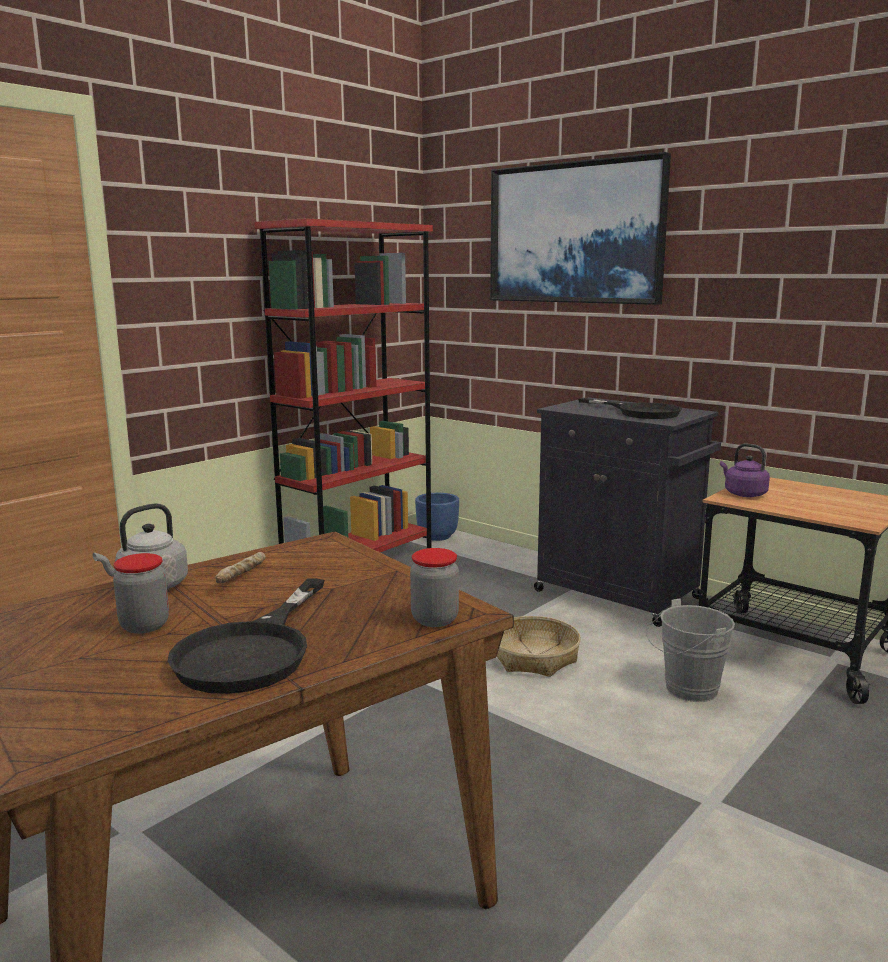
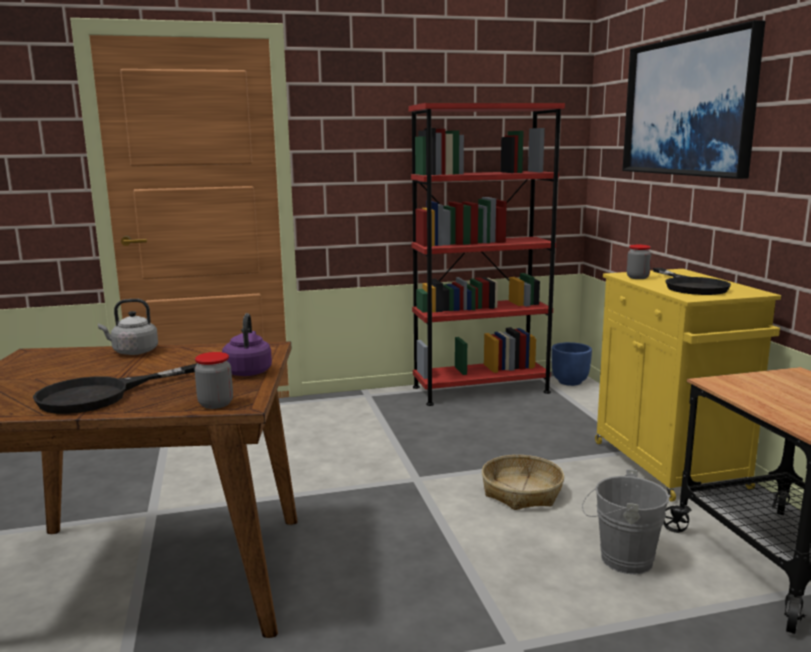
camera: 35 degrees right, 0 degrees up
jar [113,553,169,634] -> jar moved to [627,245,651,279]
bread [215,552,266,583] -> none
black cabinet [534,397,721,627] -> yellow cabinet [595,269,781,502]
purple kettle [720,443,770,497] -> purple kettle moved to [222,313,272,376]

